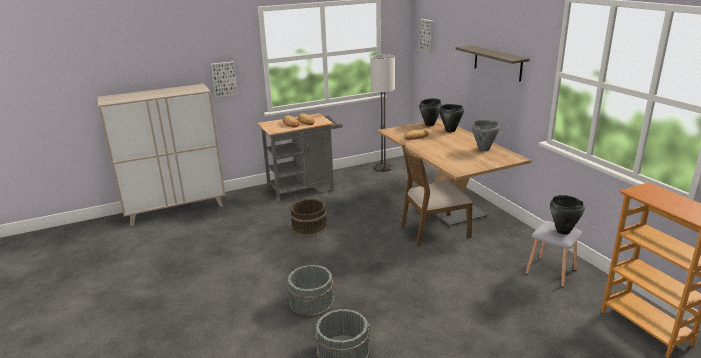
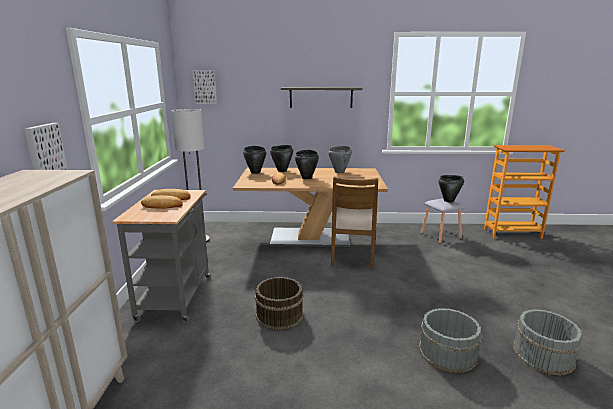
camera: 65 degrees left, 5 degrees down
none -> black cooking pot [295,150,319,179]

